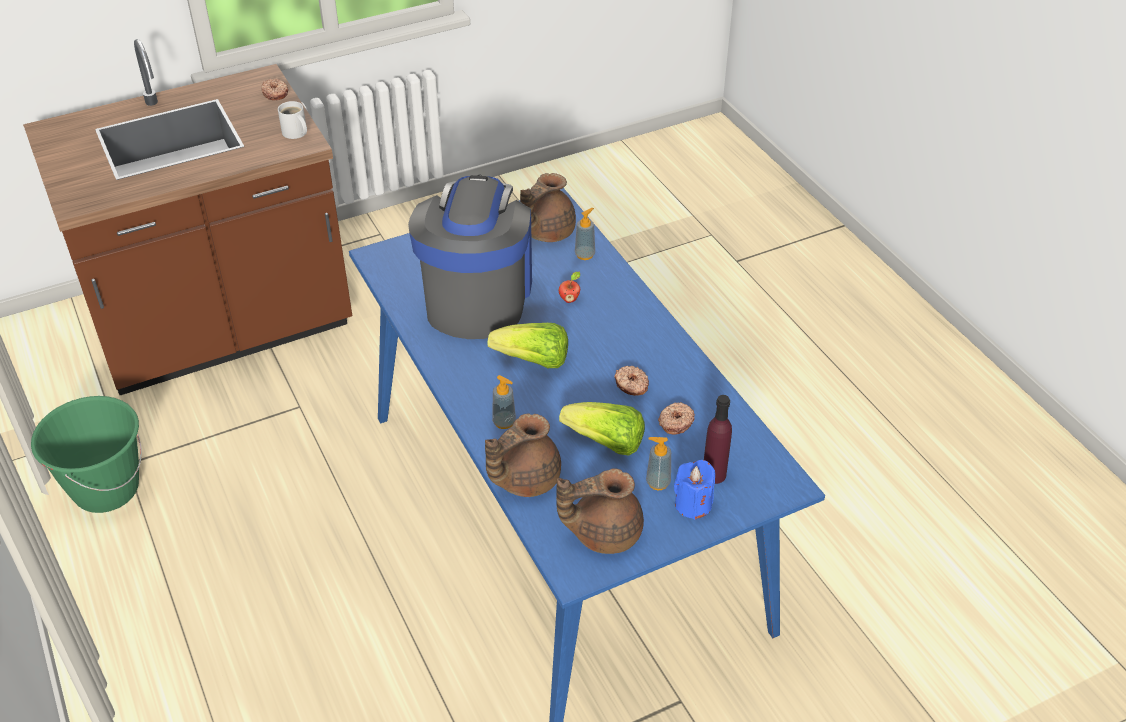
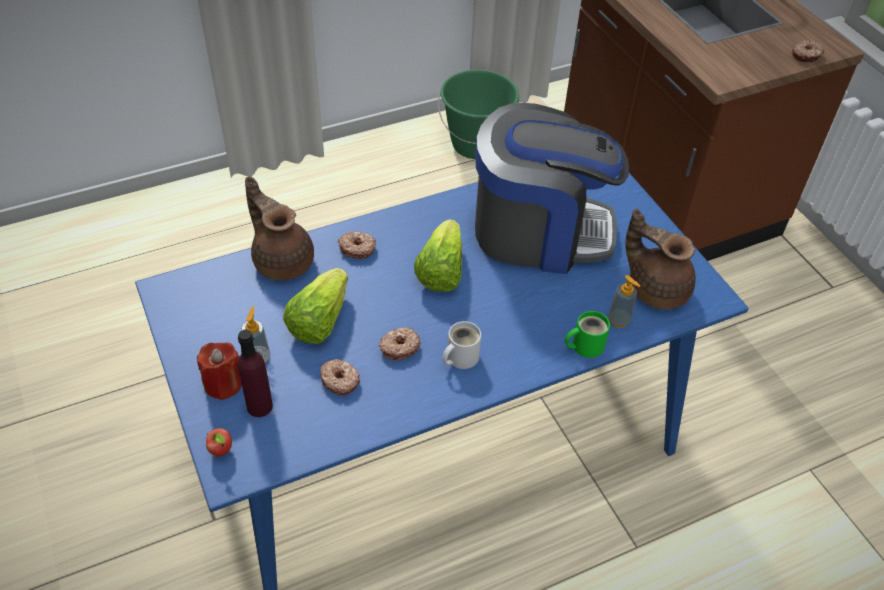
camera: 90 degrees right, 5 degrees up
white mug [278,101,307,139] -> white mug moved to [442,321,481,369]
soap dispenser [492,375,516,429] -> donut [338,232,376,259]
brown teapot [556,469,644,554] -> none
apple [559,272,580,303] -> apple moved to [206,428,232,456]
blue candle [674,460,715,520] -> red candle [197,343,242,400]
none -> green mug [565,311,610,358]

